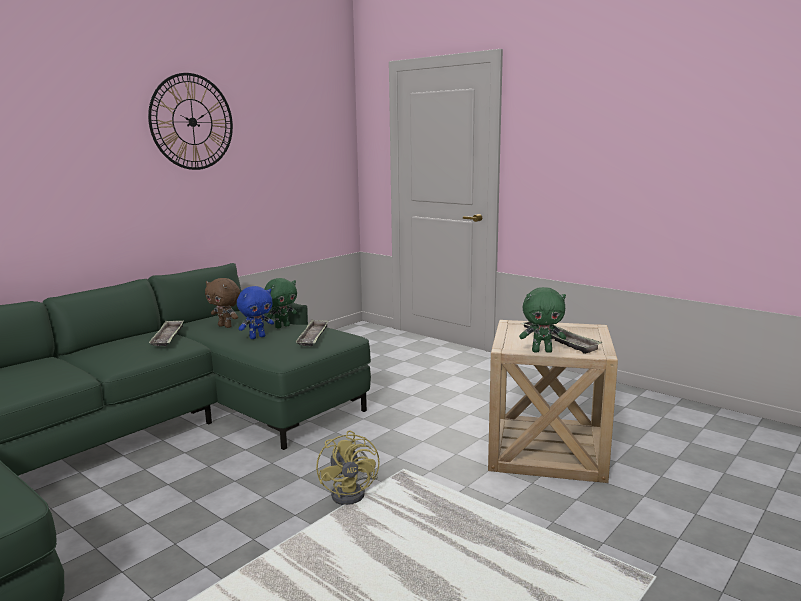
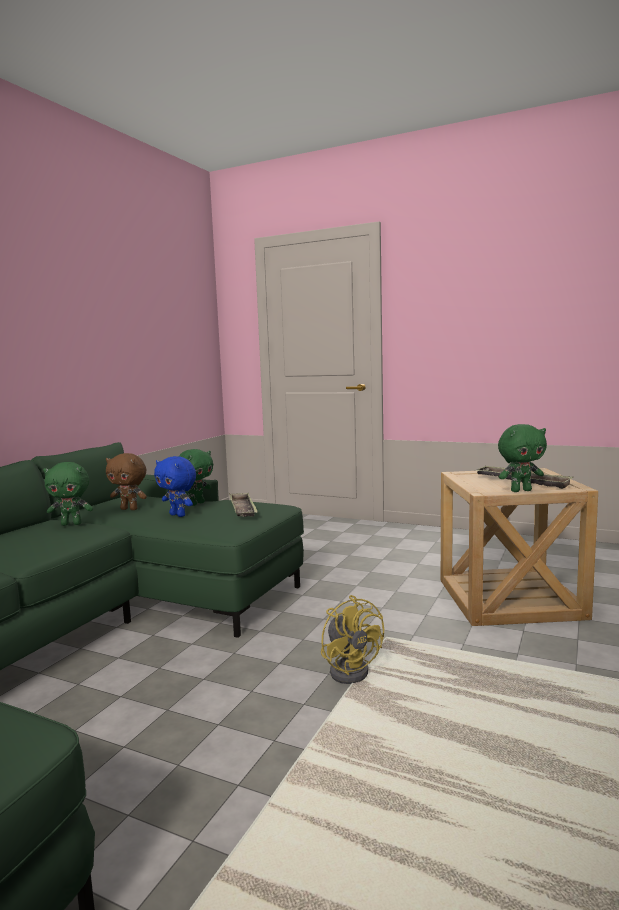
camera: 15 degrees left, 5 degrees down
wall clock [148,73,233,170] -> none
tray [149,320,184,346] -> green plush toy [43,462,93,526]
blue plush toy [237,286,274,339] -> blue plush toy turned 90 degrees clockwise [154,456,196,517]

